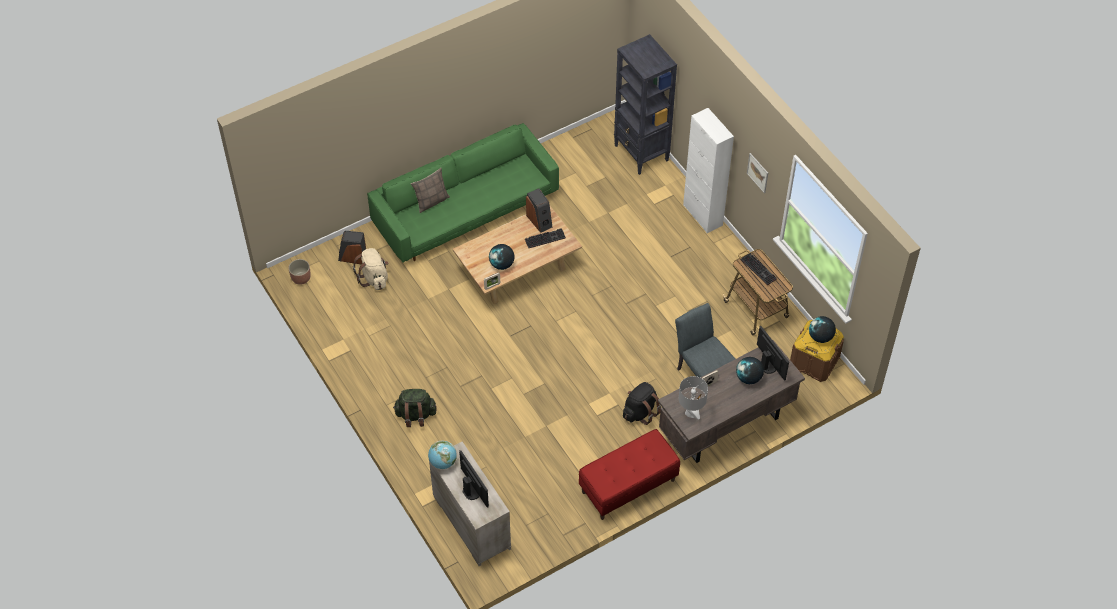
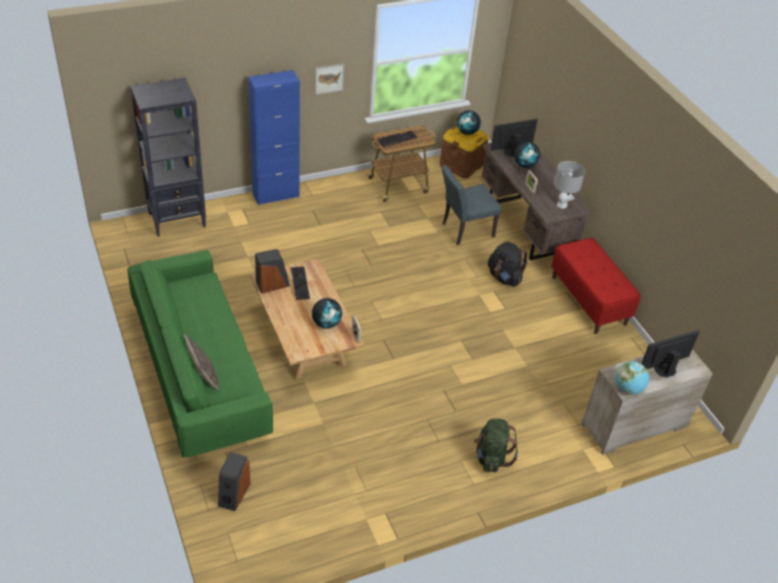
camera: 85 degrees left, 10 degrees down
planter [288,259,311,285] -> none
beige backpack [353,248,388,290] -> none
white cabinet [683,108,734,233] -> blue cabinet [248,70,300,205]

